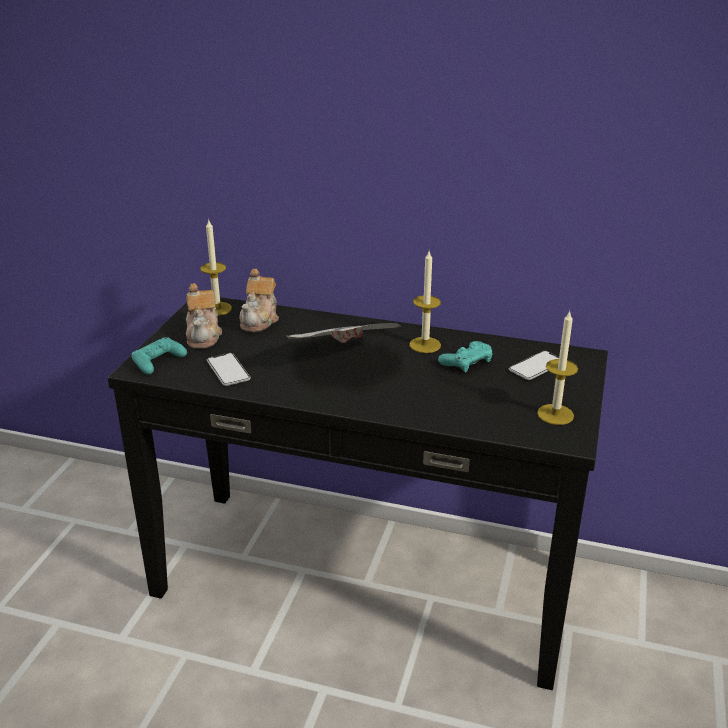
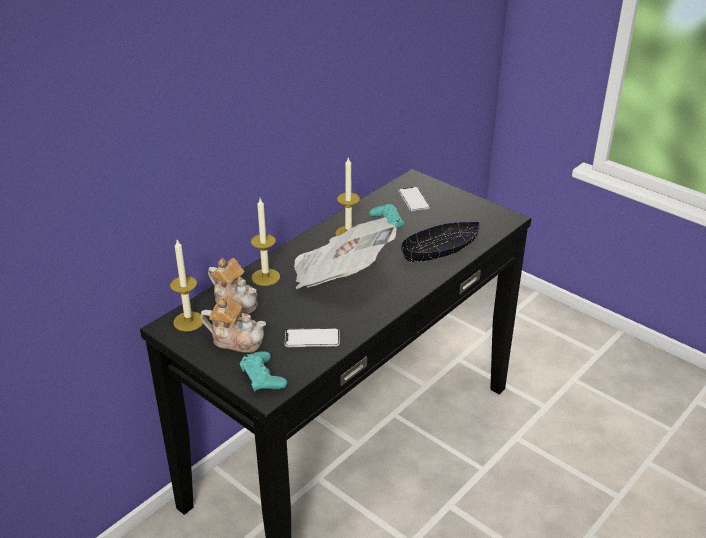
camera: 65 degrees left, 5 degrees up
candle [537,310,578,425] -> candle moved to [251,198,280,286]
none -> black bowl [401,221,479,262]

